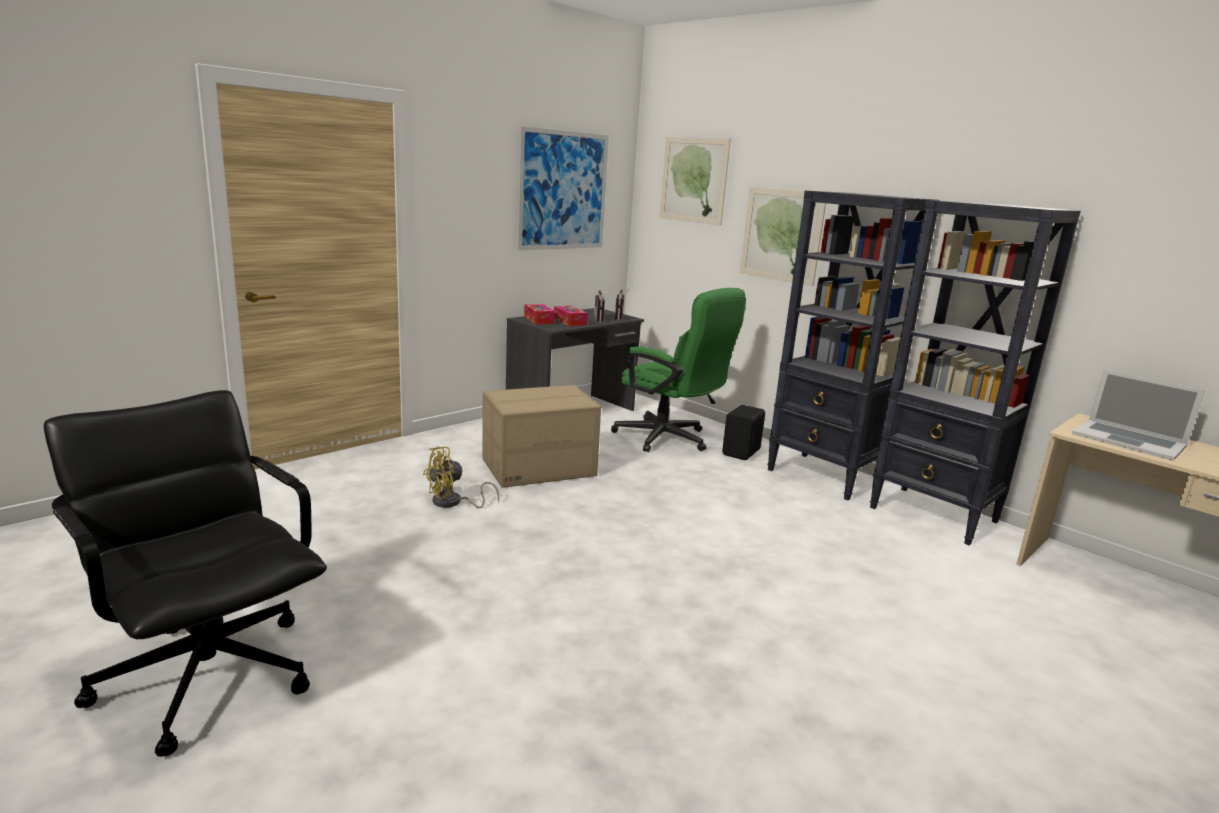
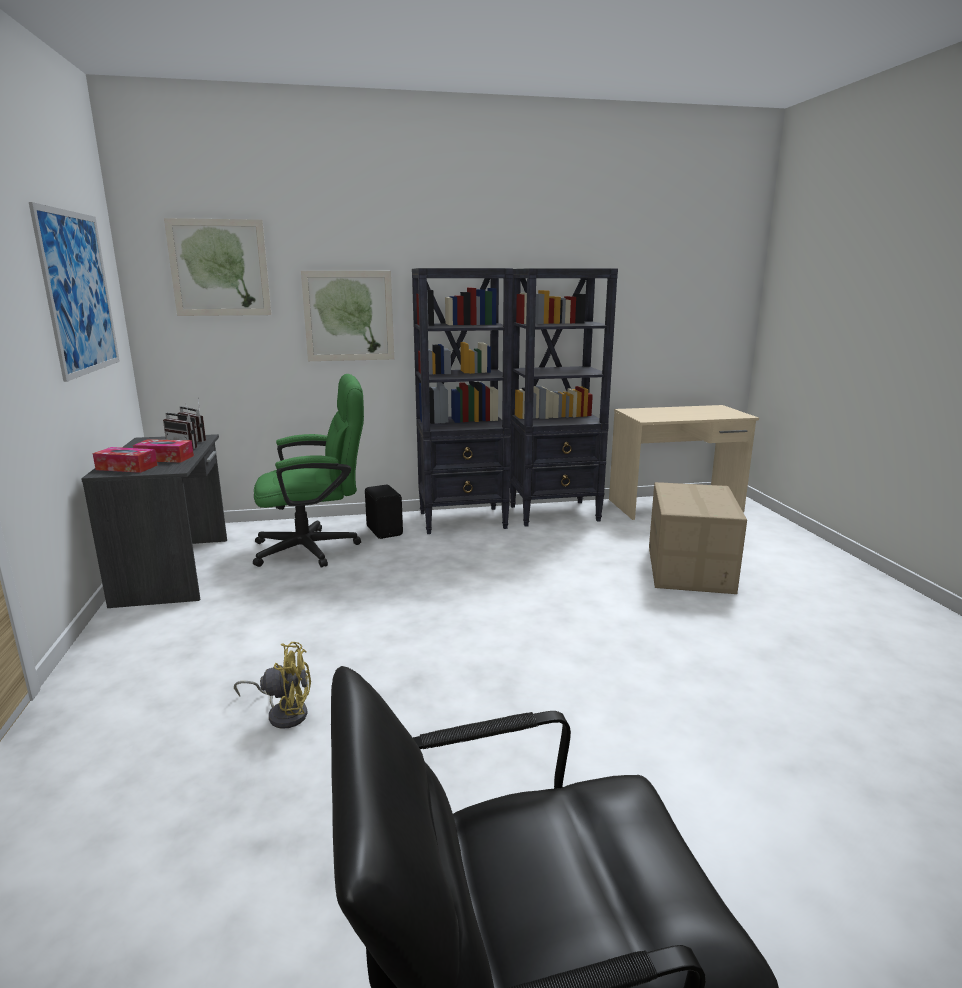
camera: 55 degrees left, 0 degrees up
yellow fan [423,447,499,508] -> yellow fan turned 90 degrees counterclockwise [234,642,311,729]
cardboard box [482,385,601,488] -> cardboard box moved to [649,482,747,594]
laptop [1072,370,1205,461] -> none

